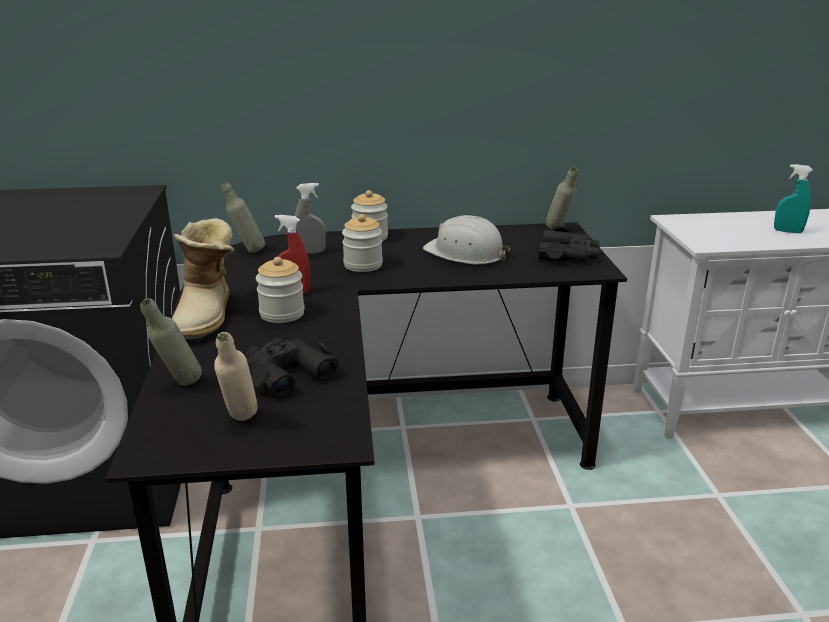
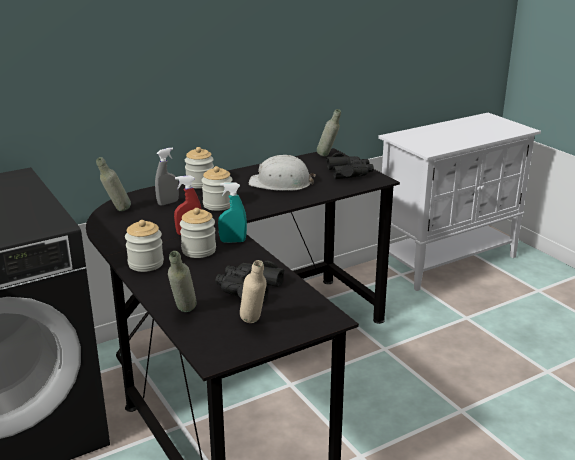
camera: 25 degrees left, 0 degrees up
boot [172,218,234,342] -> jar [125,220,164,272]
turquoise spray bottle [774,164,813,233] -> turquoise spray bottle moved to [218,182,247,243]

